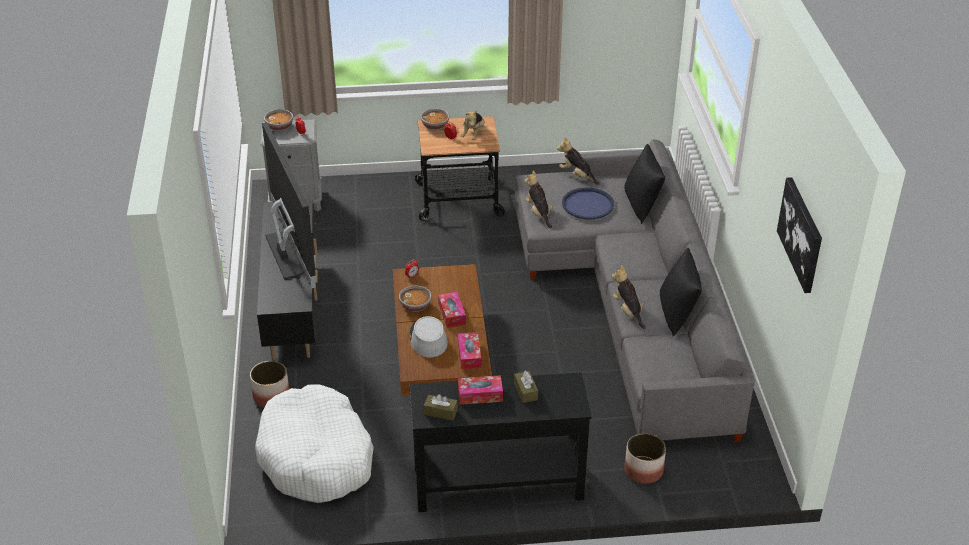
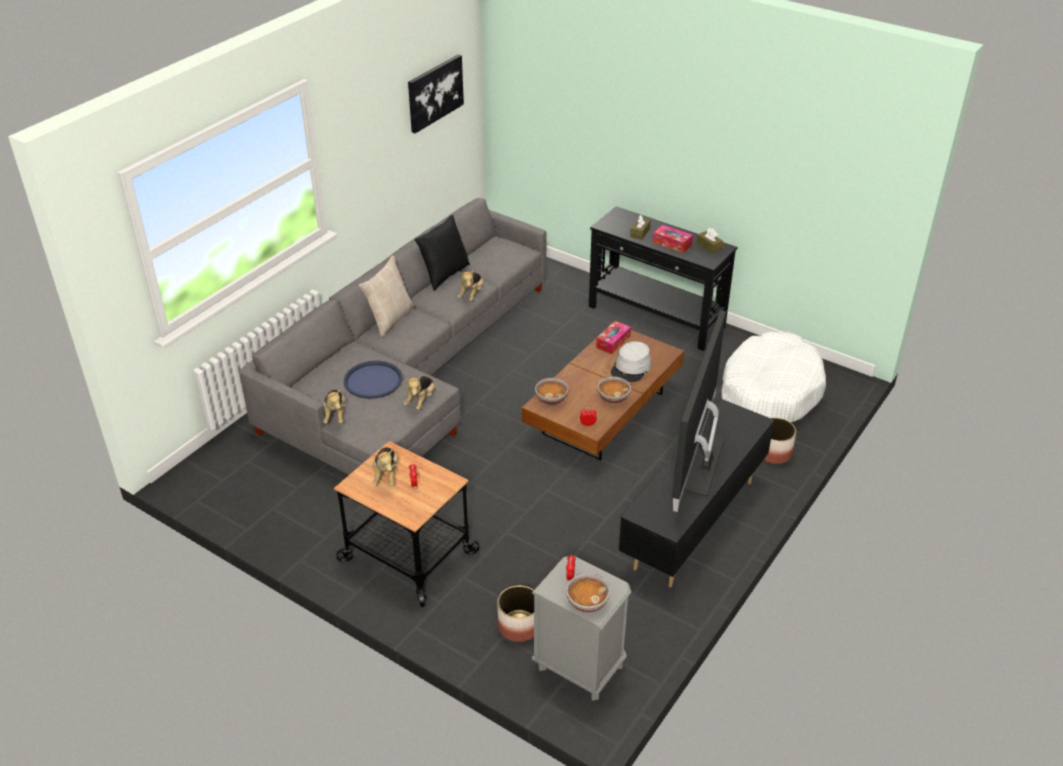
camera: 140 degrees left, 0 degrees up
bowl [421,109,449,130] -> bowl moved to [535,378,568,405]
tissue box [438,292,466,328] -> none
plush toy [461,111,485,140] -> plush toy turned 120 degrees clockwise [369,447,398,486]
black pillow [624,144,665,224] -> none
planter [624,433,666,484] -> planter moved to [497,585,534,642]
none -> beige pillow [359,256,415,337]

